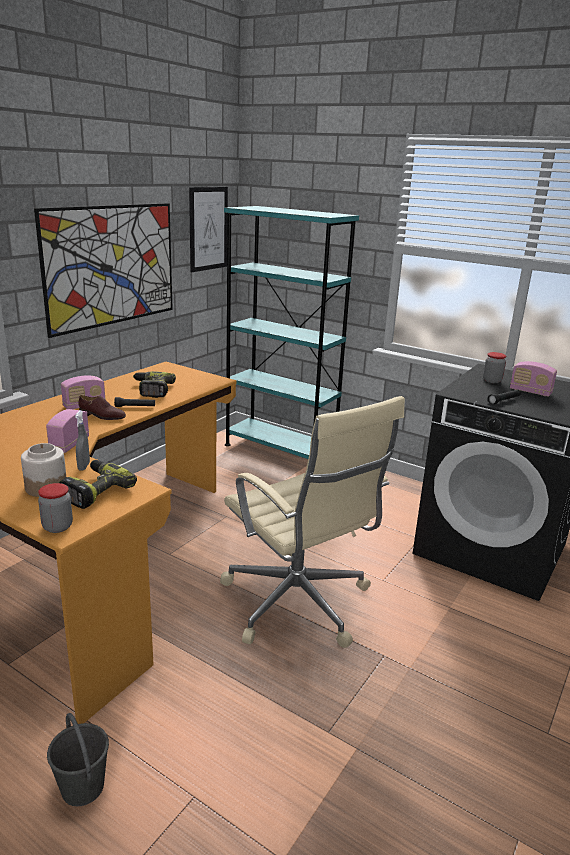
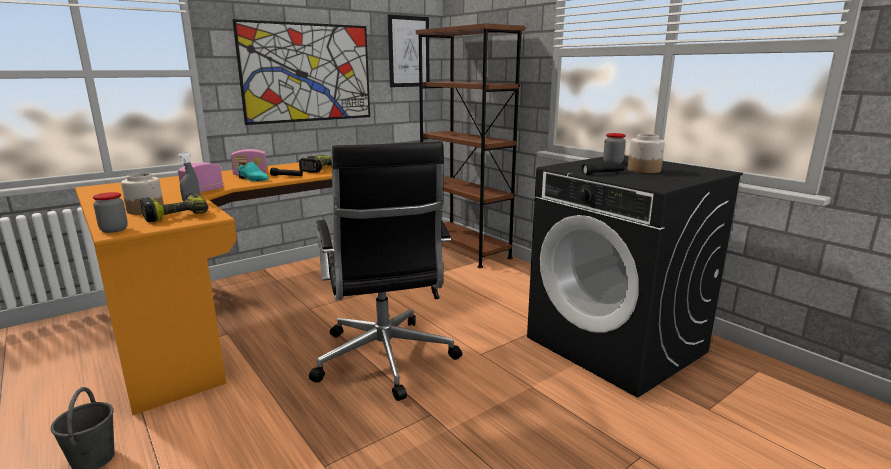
camera: 20 degrees right, 5 degrees down
brown shoe [78,395,126,420] -> turquoise shoe [238,162,269,181]
beige office chair [220,396,405,648] -> black office chair [309,141,462,401]
turquoise bookcase [224,206,359,459] -> brown bookcase [416,23,525,268]
radio [510,361,557,397] -> jar [628,134,665,173]

